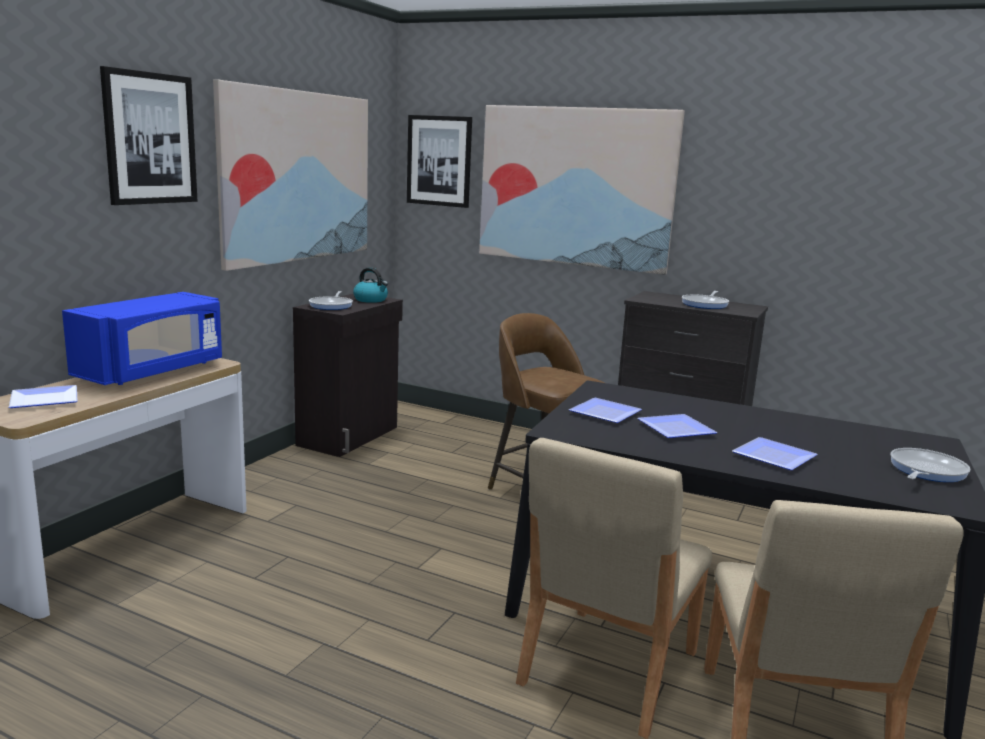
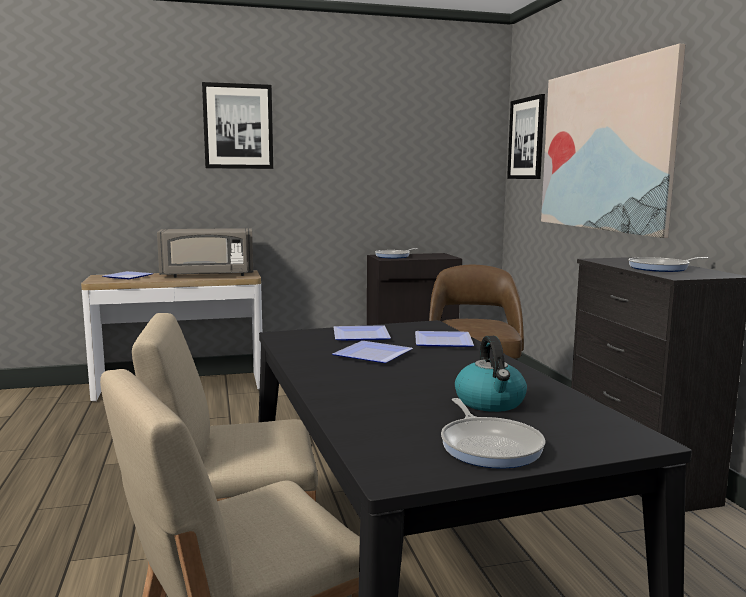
camera: 50 degrees right, 5 degrees down
blue microwave [62,292,222,385] -> grey microwave [157,228,253,277]
picture [213,79,368,271] -> none
kettle [353,267,388,303] -> kettle moved to [455,336,527,412]
plate [732,437,818,470] -> plate moved to [415,331,474,347]
frying pan [890,448,970,482] -> frying pan turned 75 degrees clockwise [441,398,545,469]

